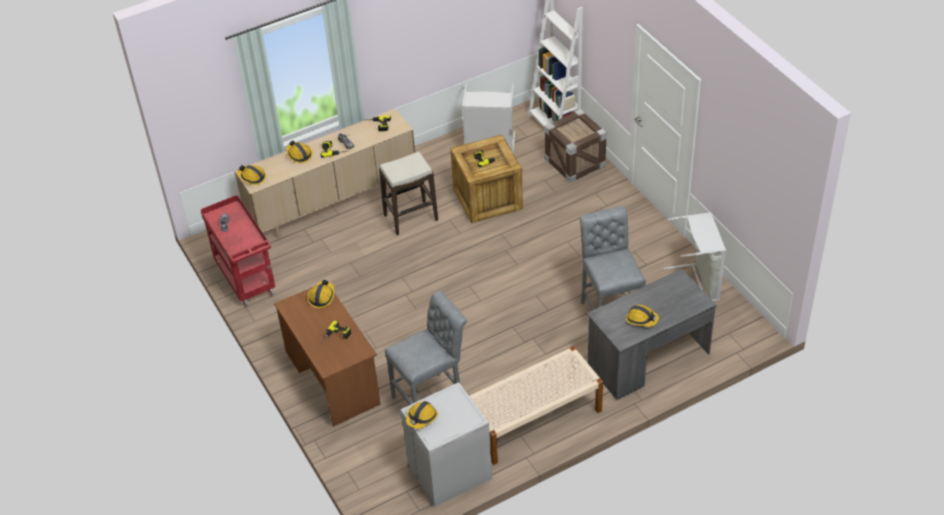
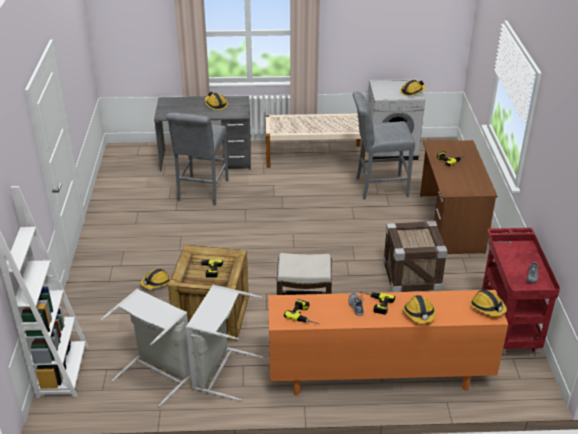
camera: 155 degrees left, 10 degrees down
beige cabinet [234,109,415,238] -> orange cabinet [268,290,508,396]
hard hat [307,280,335,308] -> hard hat moved to [140,269,170,289]
crate [544,109,607,183] -> crate moved to [383,221,448,292]
grey laundry basket [664,212,726,301] -> grey laundry basket moved to [186,285,263,401]

